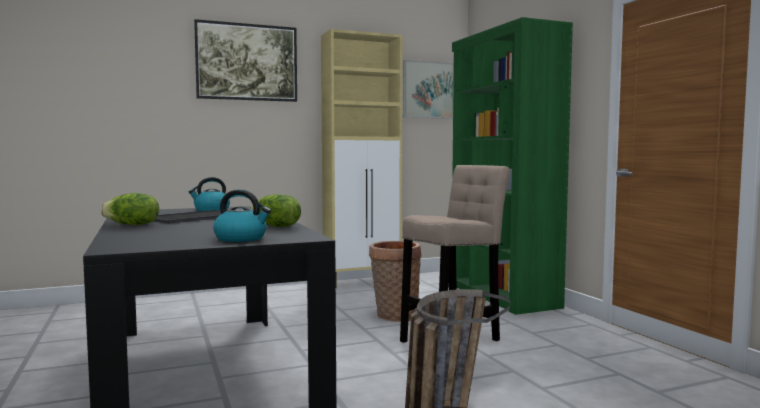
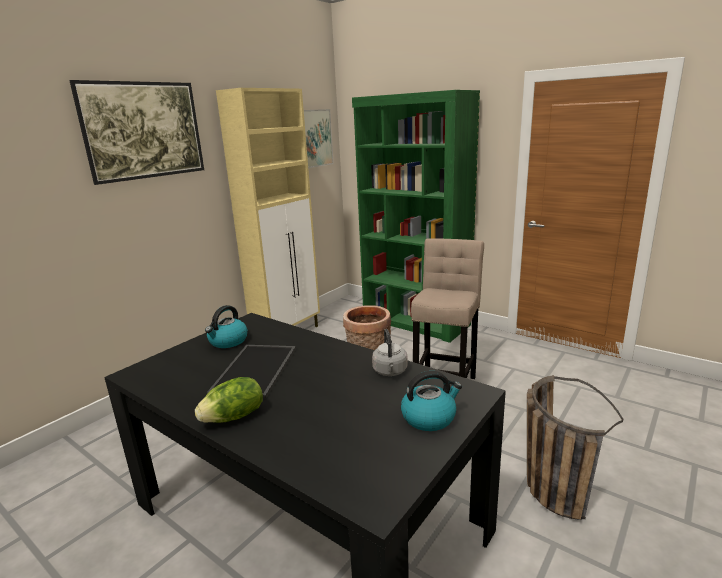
camera: 30 degrees left, 15 degrees up
lettuce [250,194,301,227] -> grey kettle [372,329,408,376]

